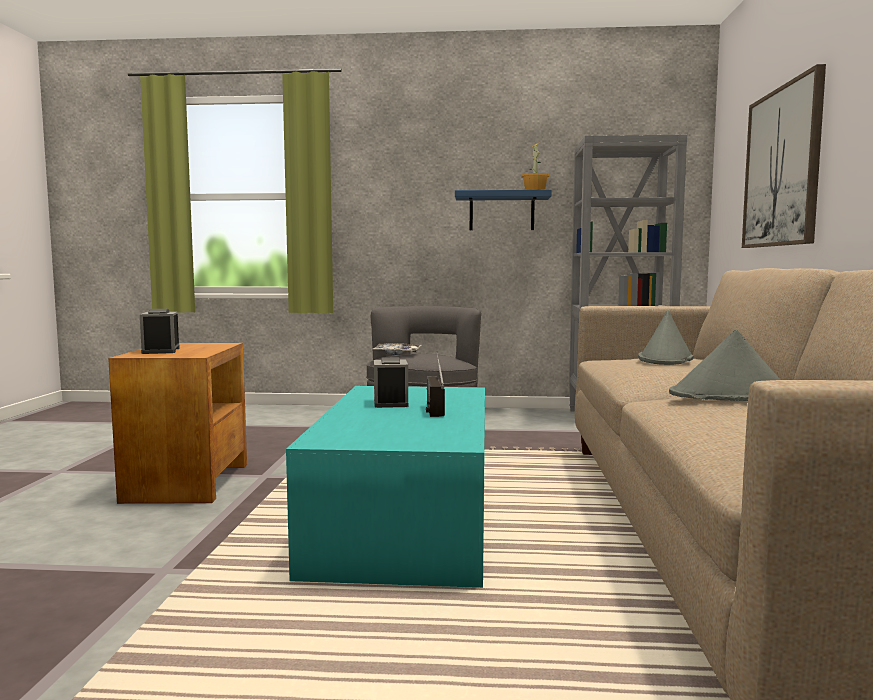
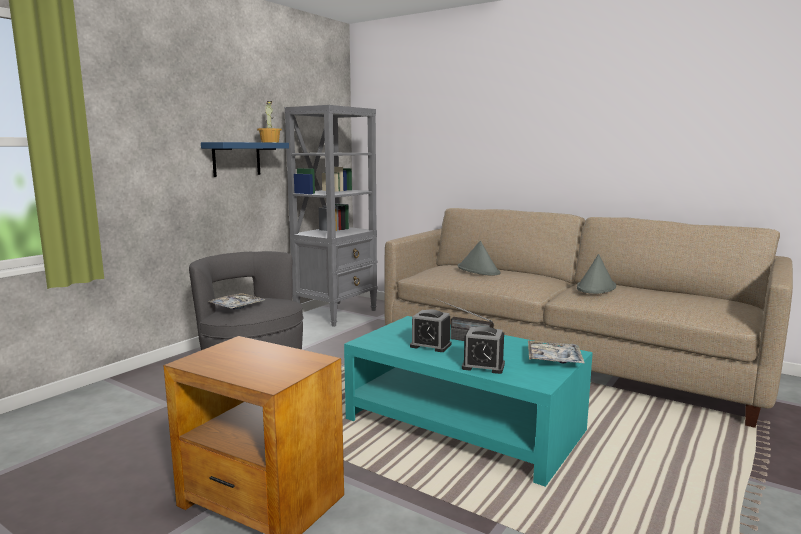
camera: 60 degrees left, 5 degrees up
alarm clock [140,309,180,354] -> alarm clock moved to [462,326,505,374]
picture [742,64,826,248] -> none
none -> tray [528,341,585,364]

